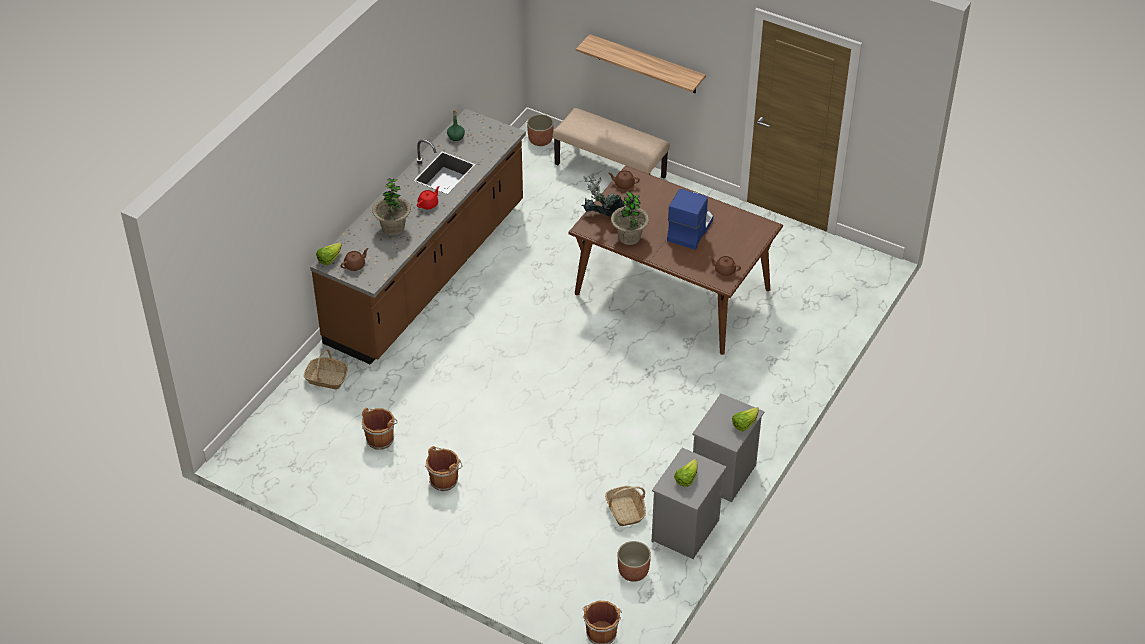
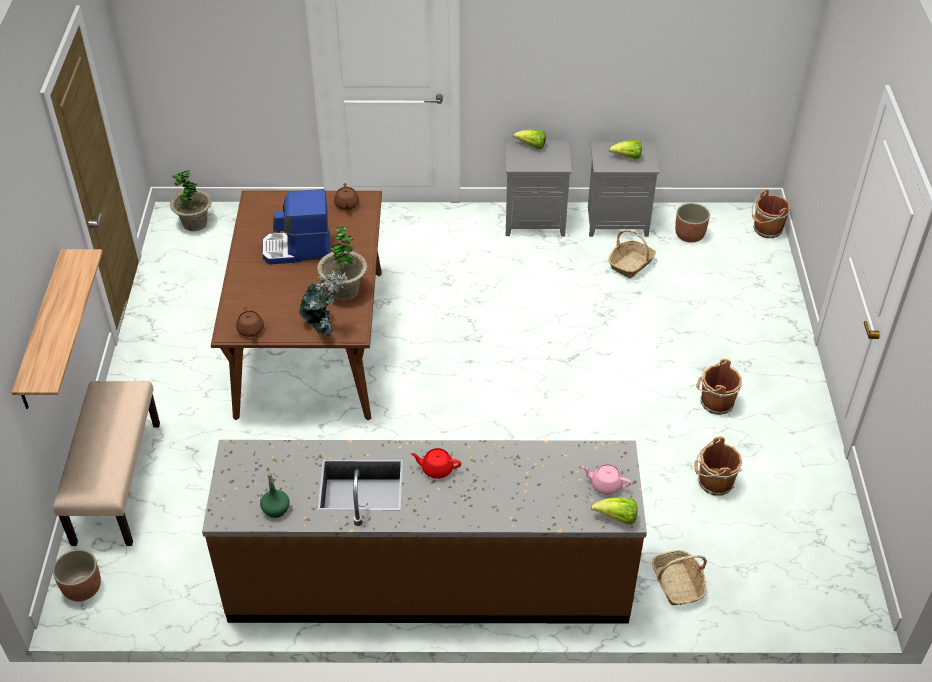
camera: 120 degrees left, 0 degrees up
brown teapot [341,248,369,271] -> pink teapot [581,464,631,495]
potted plant [372,178,411,235] -> potted plant moved to [170,170,212,231]

